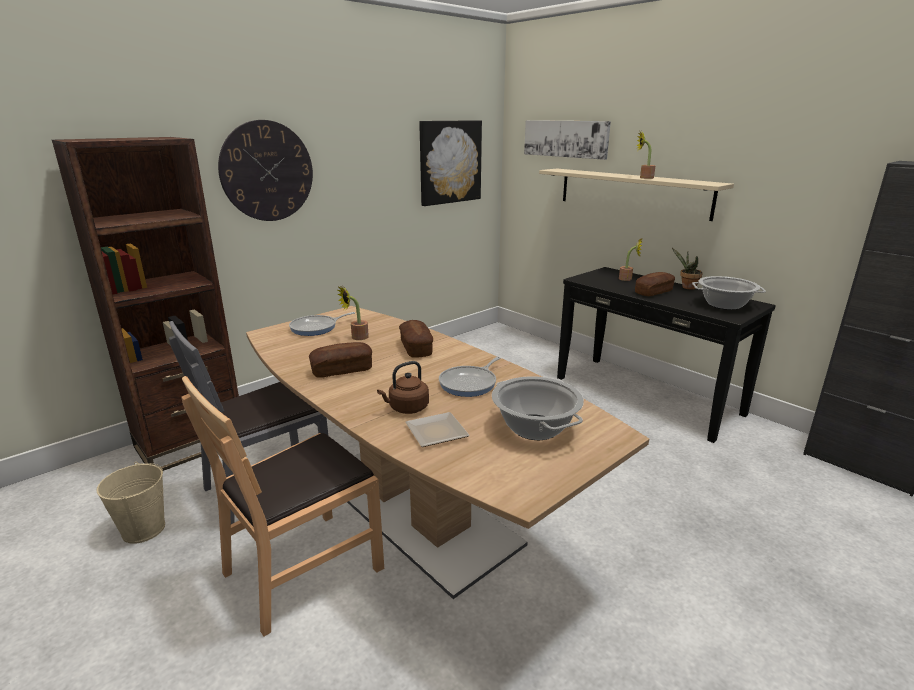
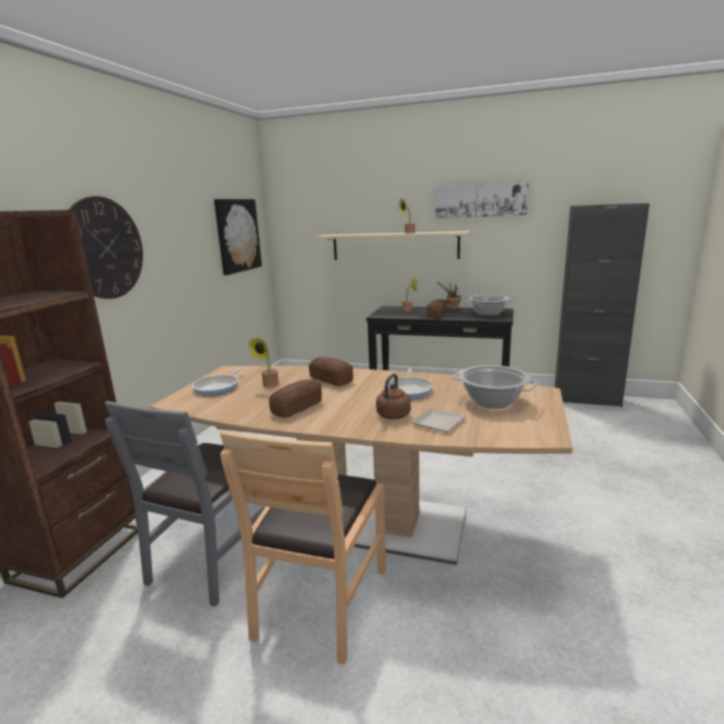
camera: 30 degrees left, 5 degrees down
beige bucket [97,462,165,544] -> none
picture [524,120,611,160] -> picture moved to [436,183,529,218]

